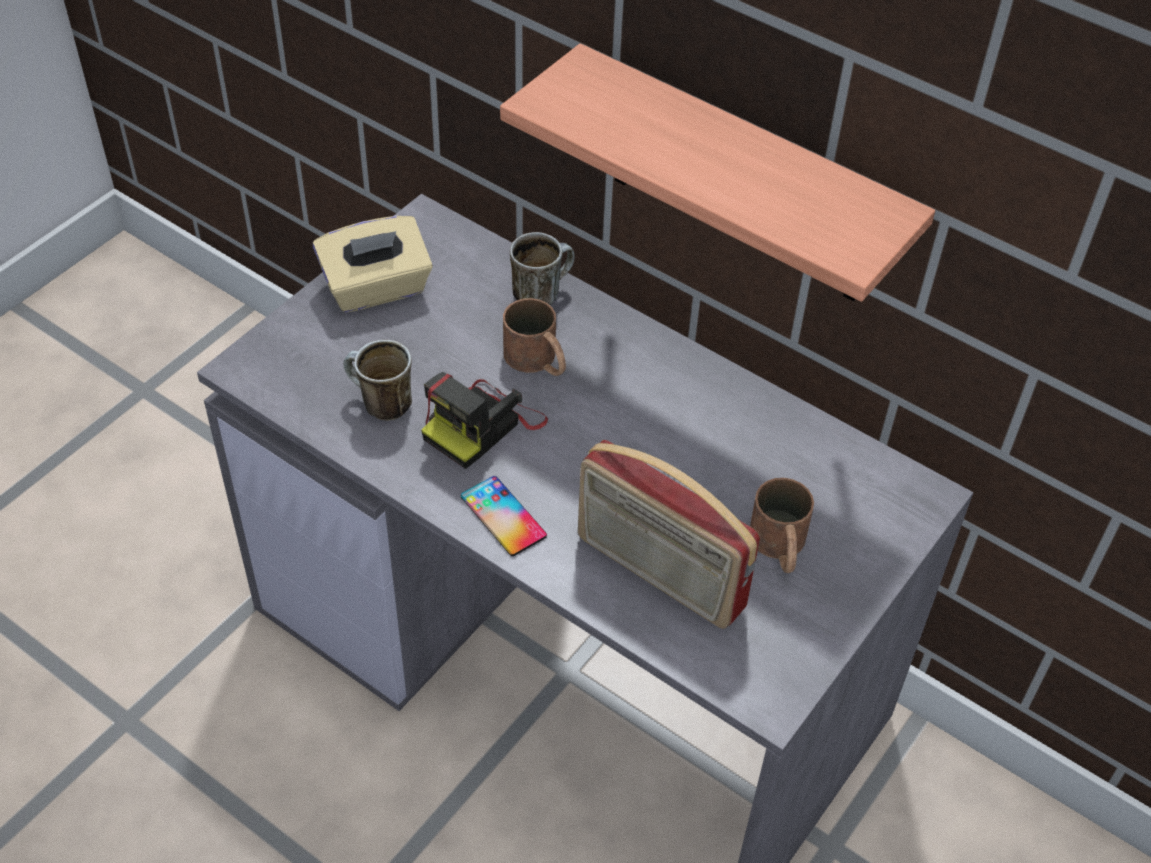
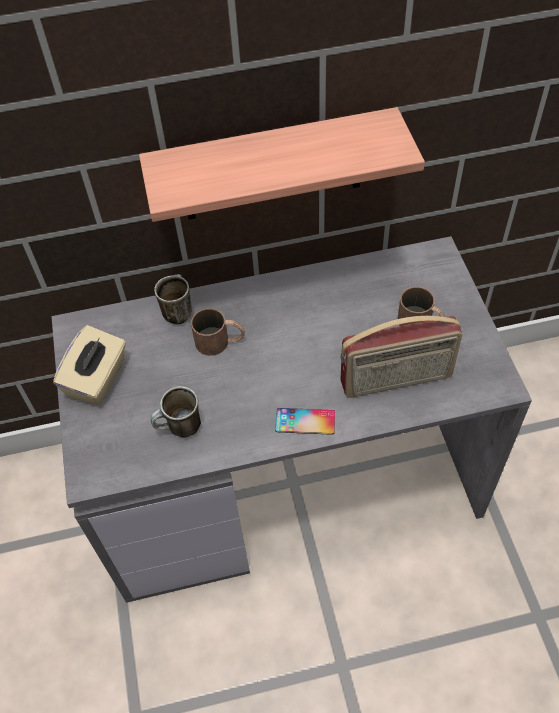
camera: 45 degrees left, 5 degrees up
camera [421,372,548,469] -> none

